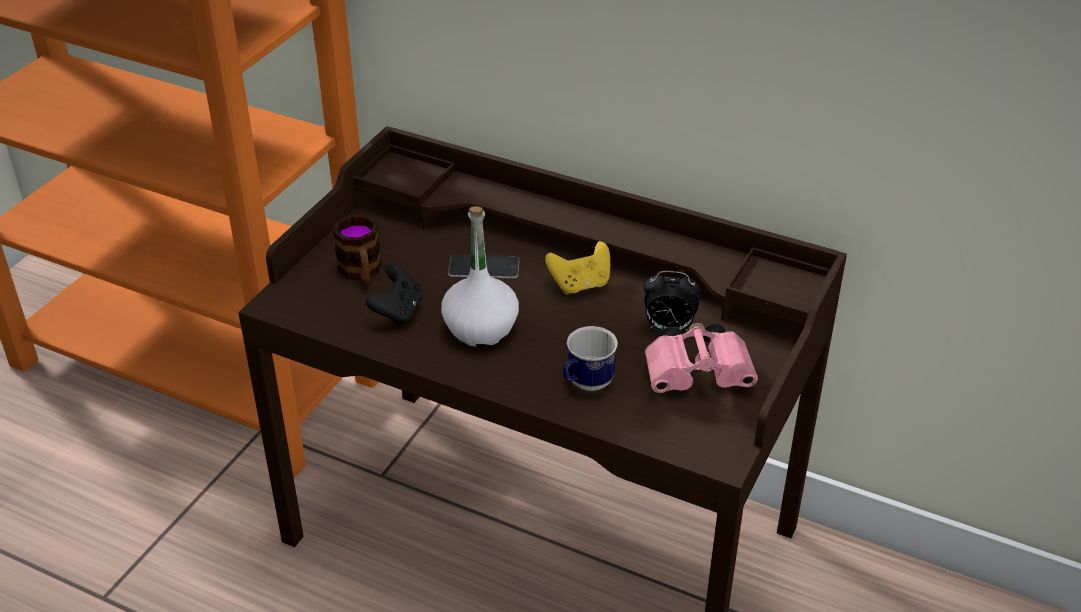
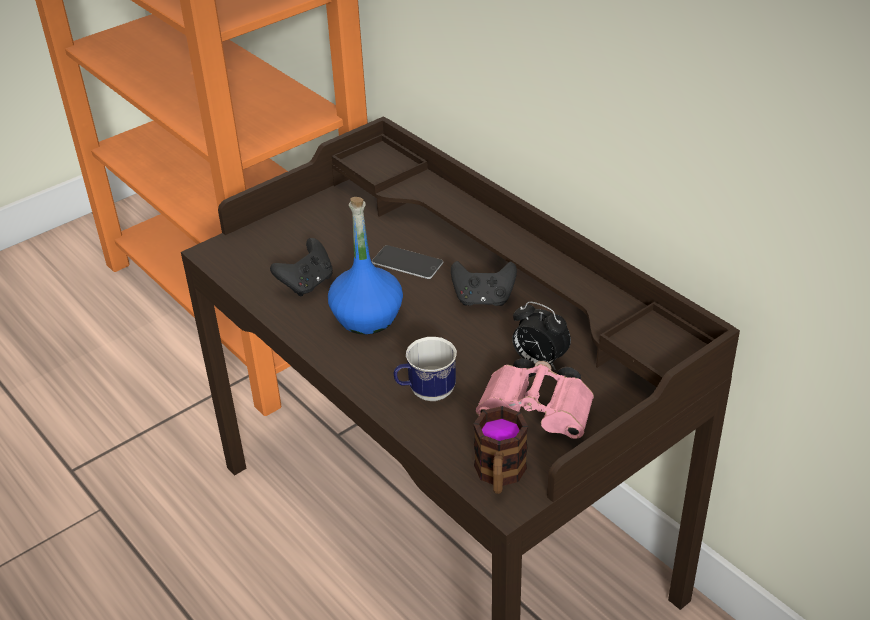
camera: 25 degrees right, 0 degrees up
mug [333,214,382,282] -> mug moved to [474,406,528,494]
white bottle [441,206,519,347] -> blue bottle [328,197,403,335]
yellow game controller [545,241,610,294] -> black game controller [451,261,517,306]

